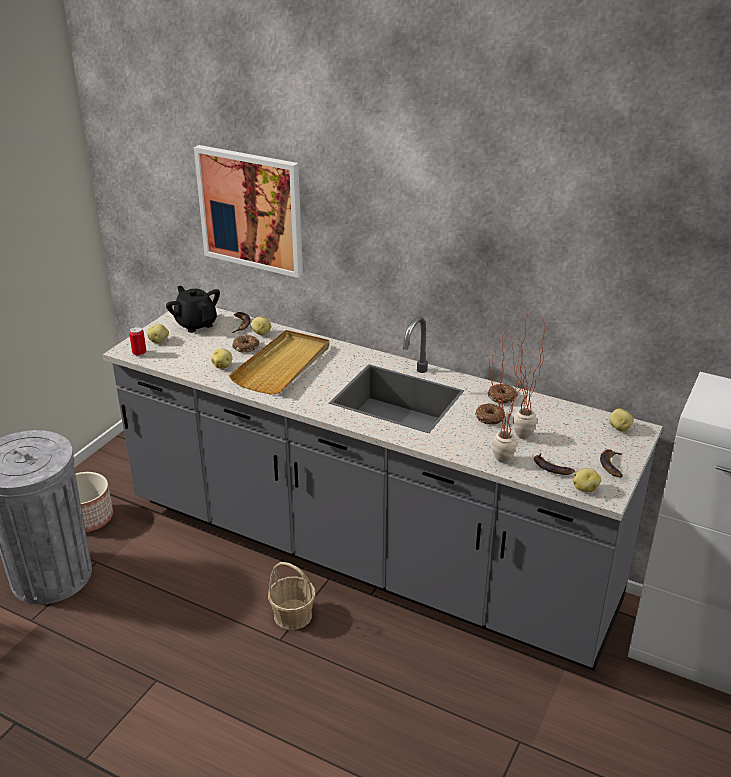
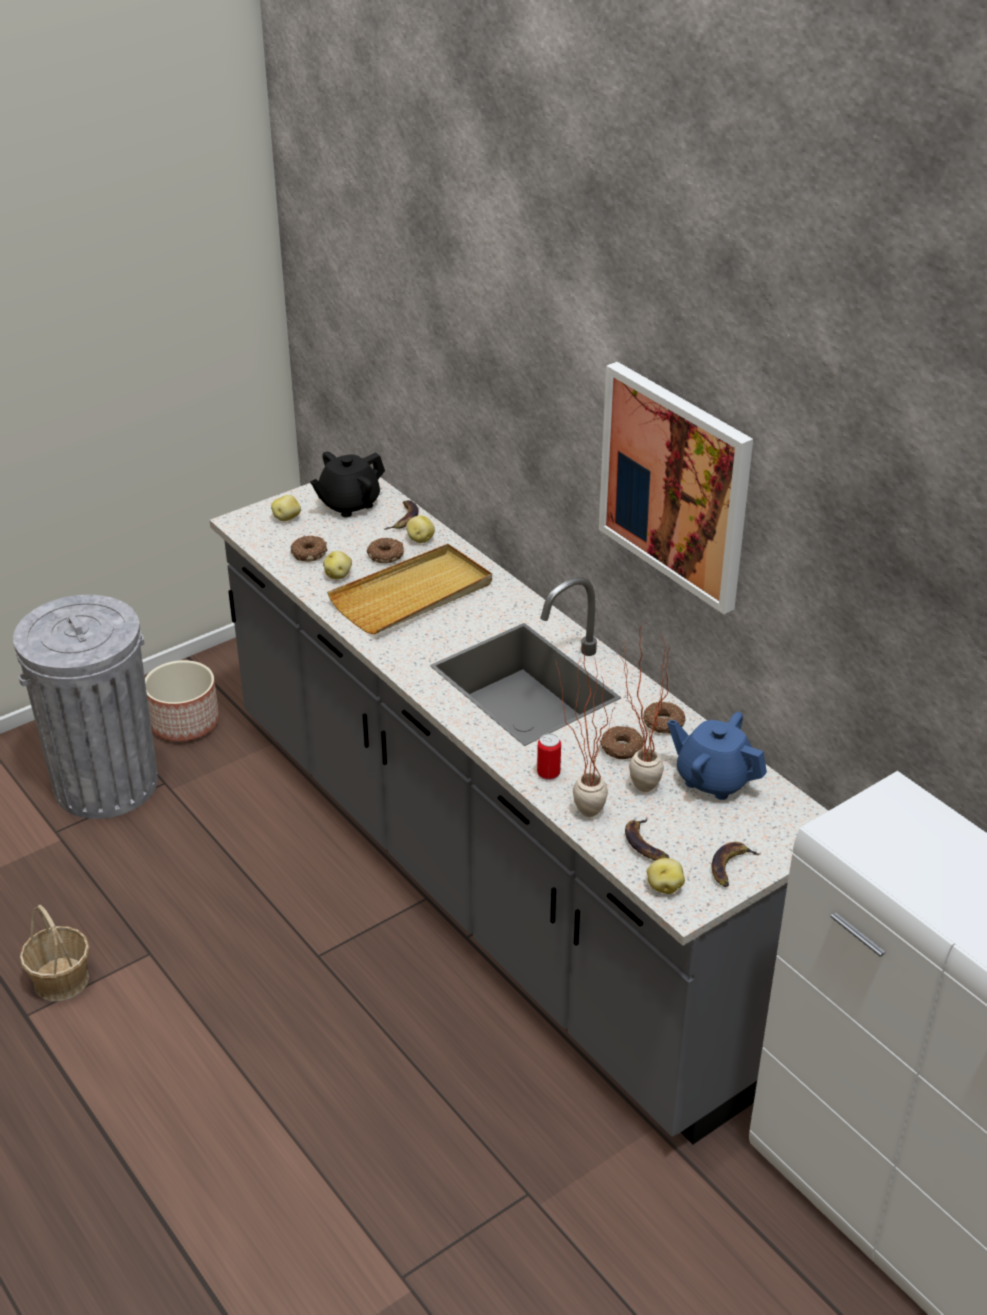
camera: 25 degrees right, 5 degrees up
can [129,327,146,357] -> can moved to [537,733,561,782]
black teapot [166,286,220,333] -> black teapot turned 120 degrees counterclockwise [310,451,385,517]
picture [194,145,303,278] -> picture moved to [599,362,753,614]
basket [268,562,316,630] -> basket moved to [20,905,89,1002]
potato [609,408,633,431] -> none
none -> donut [291,535,327,562]
none -> blue teapot [667,712,767,800]

